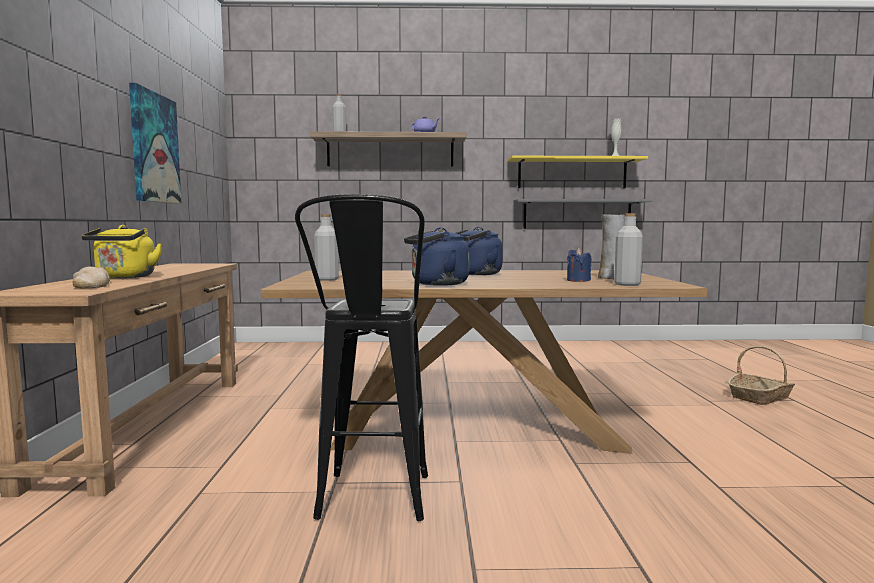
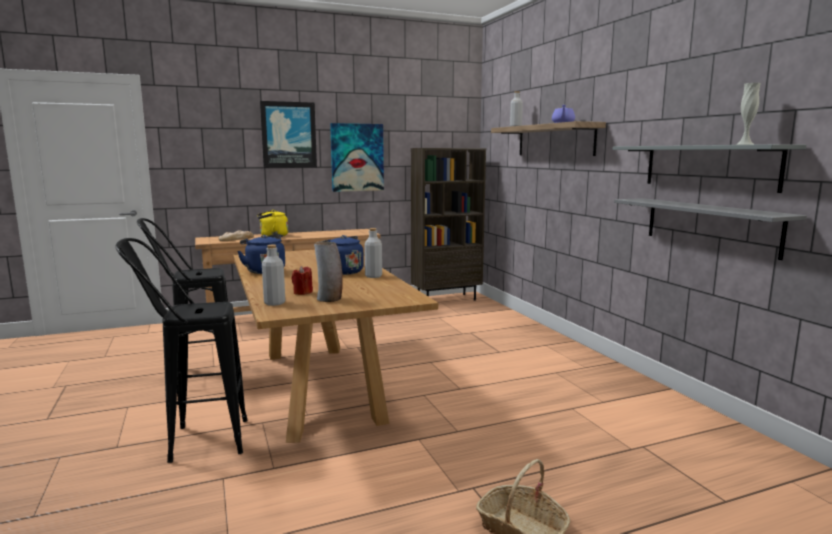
camera: 70 degrees right, 5 degrees up
grey bottle [314,214,339,281] -> grey bottle moved to [364,228,382,278]
yellow shelf [508,156,648,188] -> grey shelf [612,144,806,193]
blue candle [567,248,591,282] -> red candle [292,266,313,295]
none -> black stool [115,238,247,463]
none -> picture [260,101,317,168]
none -> brown bookcase [411,148,486,301]

